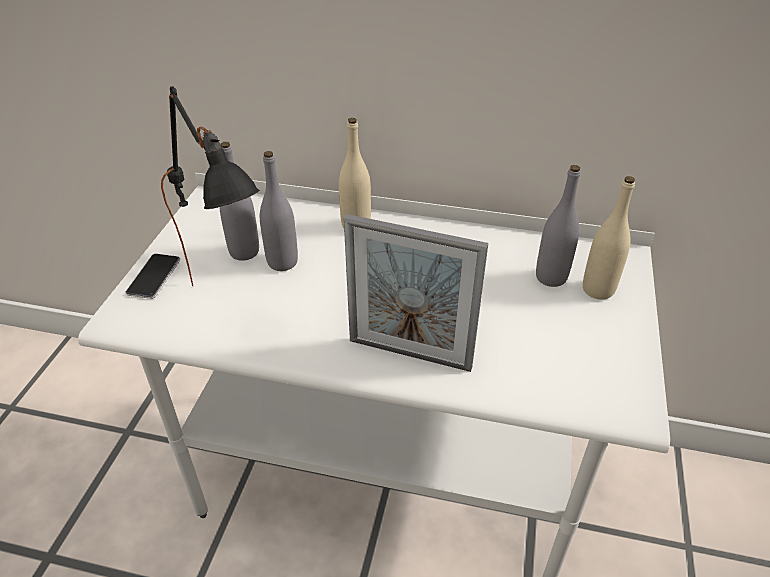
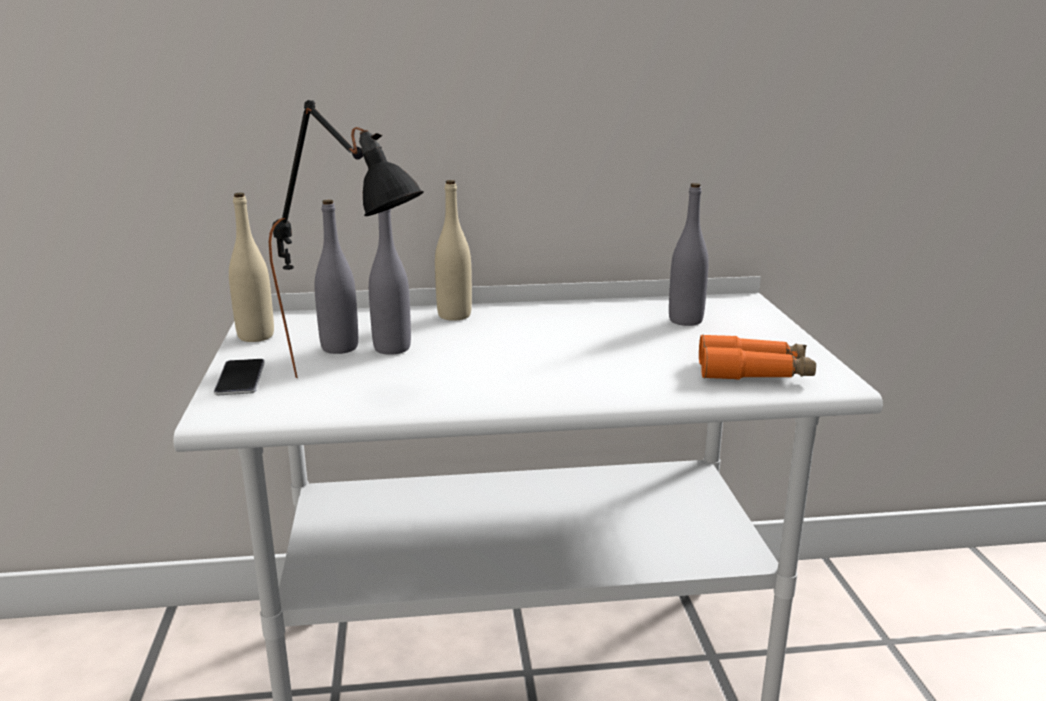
camera: 20 degrees left, 20 degrees down
picture frame [344,214,488,372] -> none
beige bottle [583,176,635,300] -> beige bottle moved to [229,193,274,342]
none -> orange binoculars [699,334,816,380]

